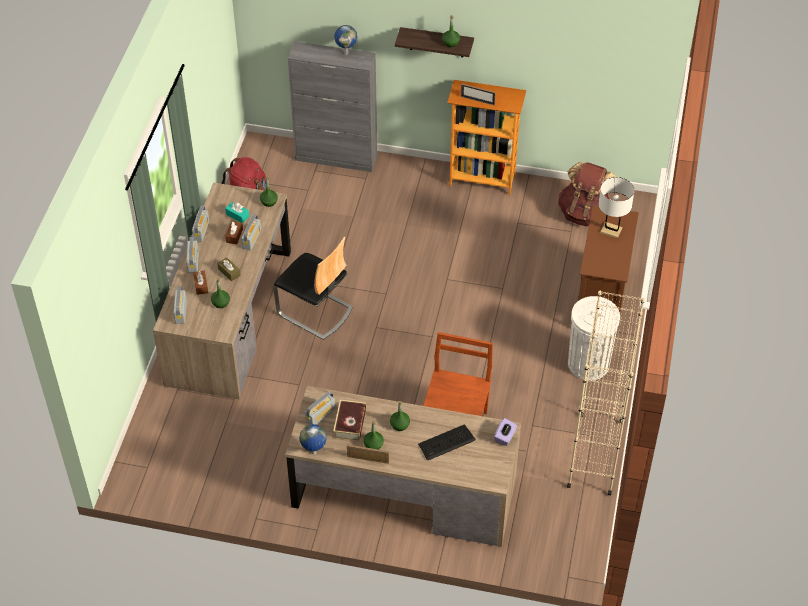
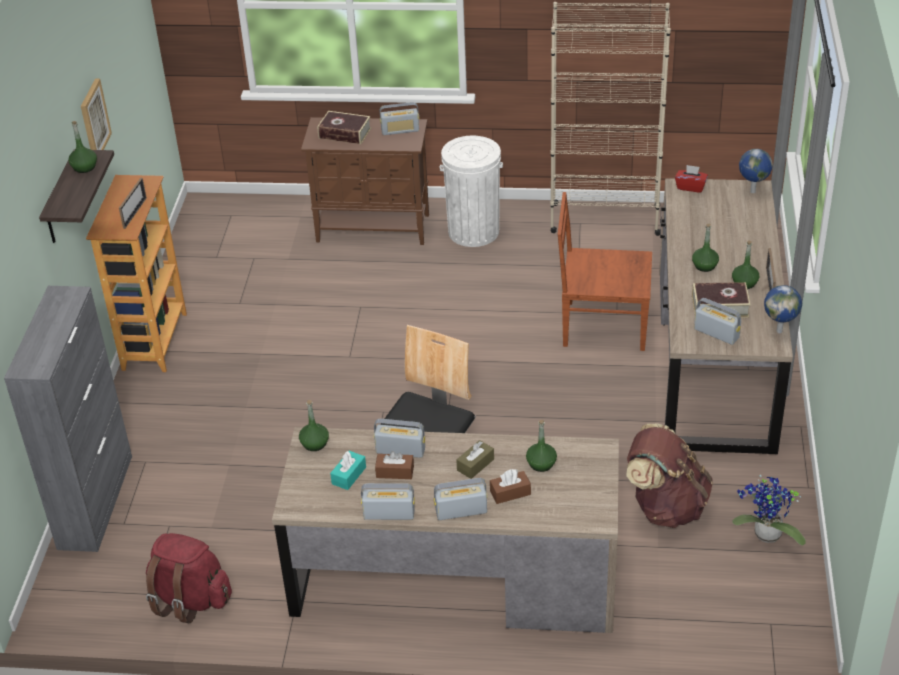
camera: 95 degrees left, 10 degrees down
radio [173,286,187,324] -> radio moved to [380,102,419,135]
globe [334,25,357,55] -> globe moved to [739,149,773,193]
keyboard [418,424,476,460] -> none
purple tissue box [494,418,517,446] -> red tissue box [675,165,708,193]
brown backpack [558,162,616,226] -> brown backpack moved to [626,424,713,528]
white table lamp [598,177,635,239] -> book [318,111,371,144]
none -> picture [81,79,112,150]
none -> potted plant [732,475,806,545]

